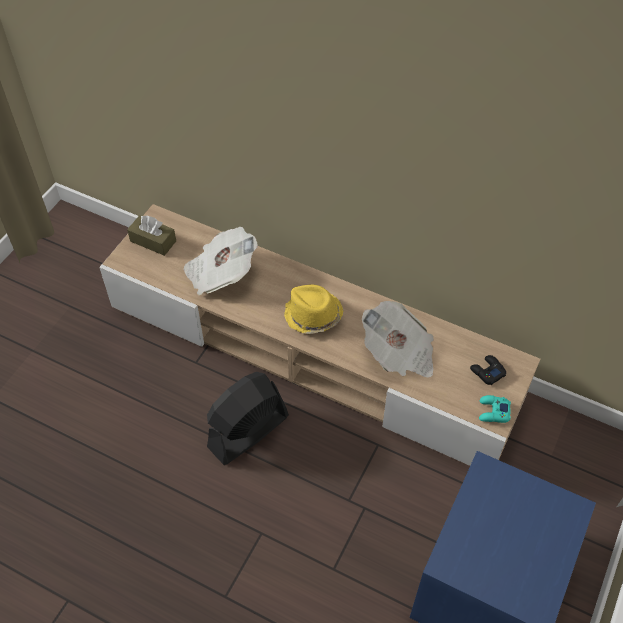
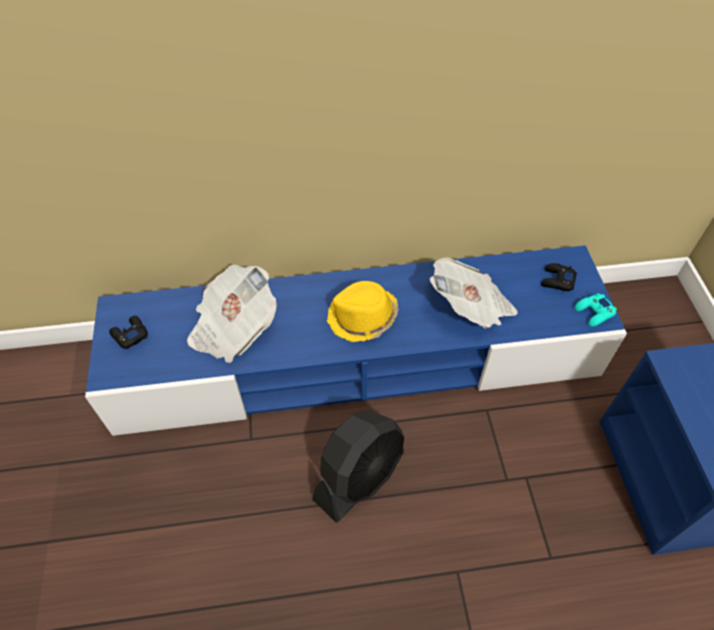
camera: 35 degrees left, 0 degrees up
beige tv stand [99,204,540,466] -> blue tv stand [85,245,627,436]
brown tissue box [127,215,176,256] -> black game controller [109,316,148,349]
black fan [207,372,289,465] -> black fan turned 150 degrees counterclockwise [313,410,404,523]

